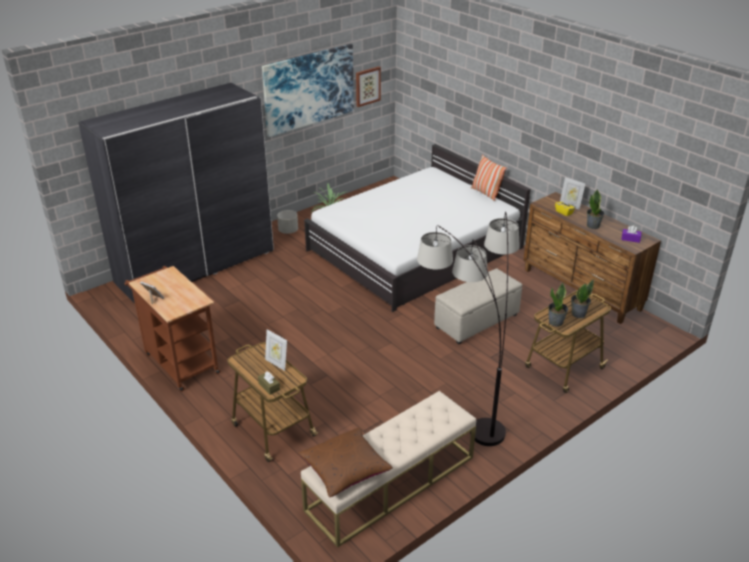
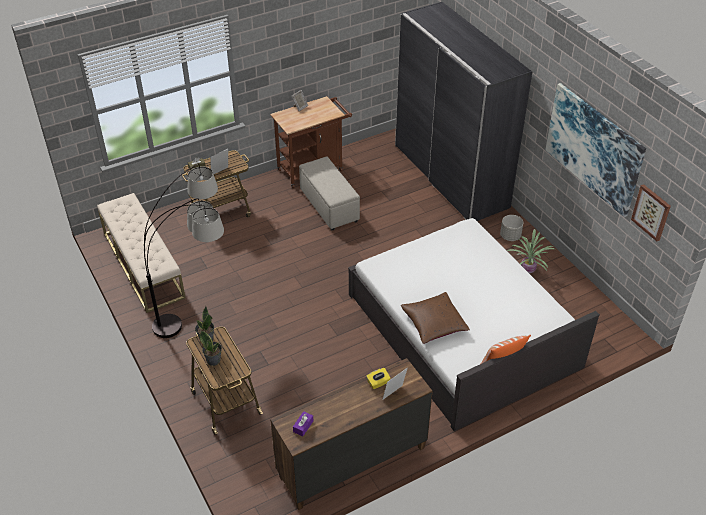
camera: 100 degrees right, 10 degrees up
brown pillow [298,427,393,497] -> brown pillow moved to [401,292,470,344]
beige ottoman [434,268,522,344] -> beige ottoman moved to [299,156,360,231]
potted plant [587,189,605,229] -> none

